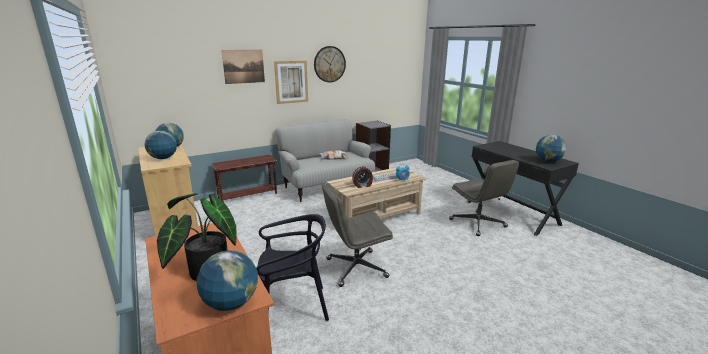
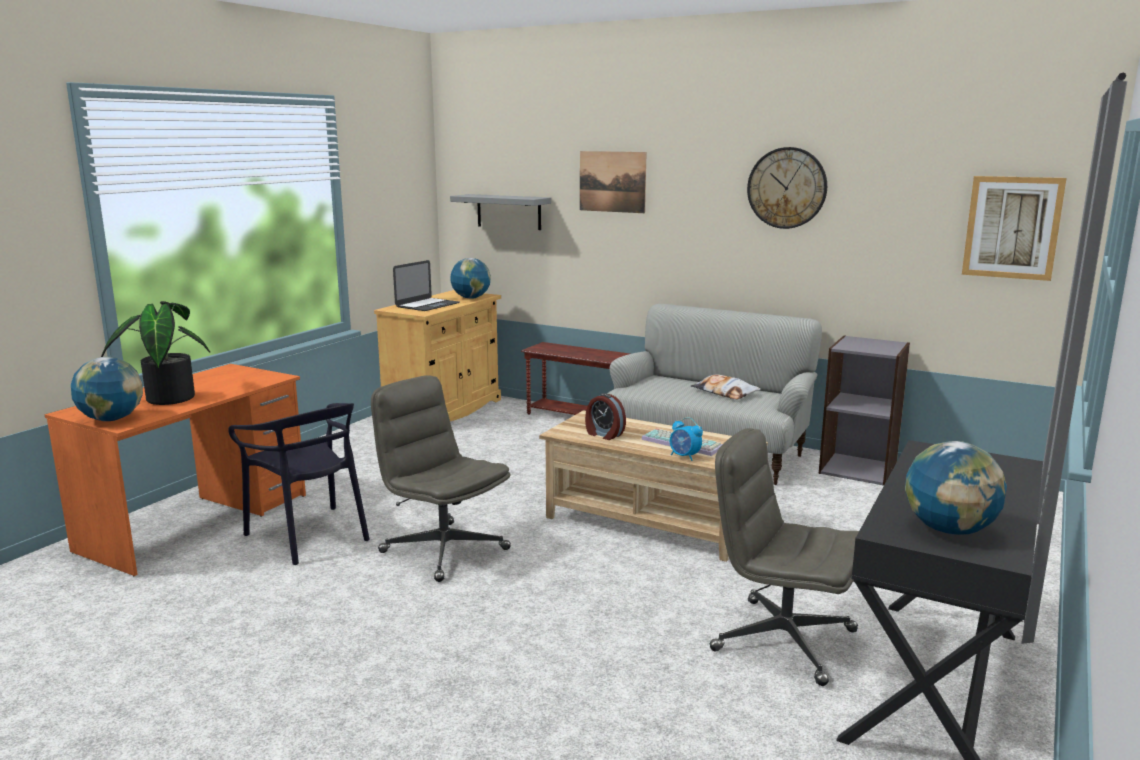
camera: 60 degrees right, 5 degrees down
globe [145,131,177,159] -> laptop [393,260,460,311]
picture [274,61,308,104] -> picture moved to [962,176,1067,281]
grey office chair [449,160,519,236] -> grey office chair turned 90 degrees clockwise [709,428,859,686]
none -> grey shelf [450,194,551,230]

